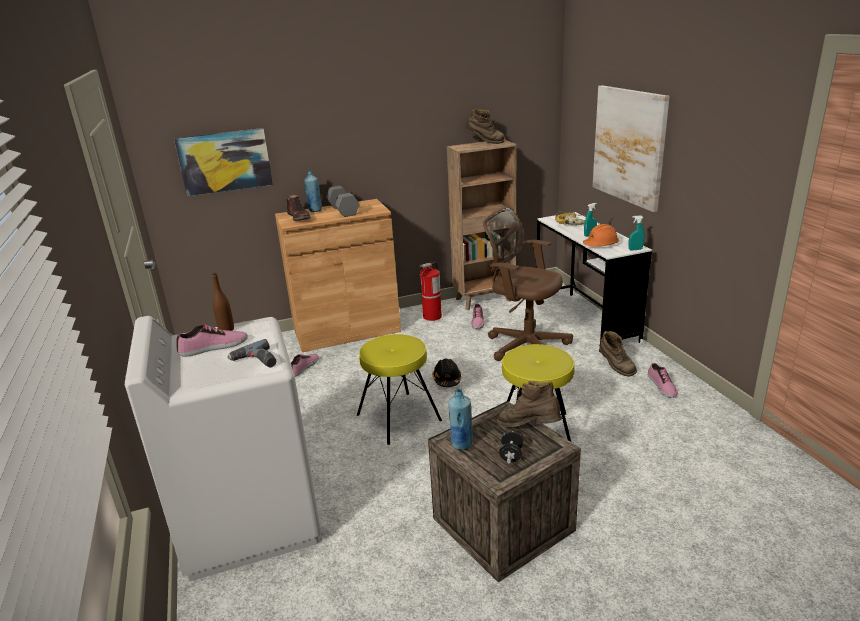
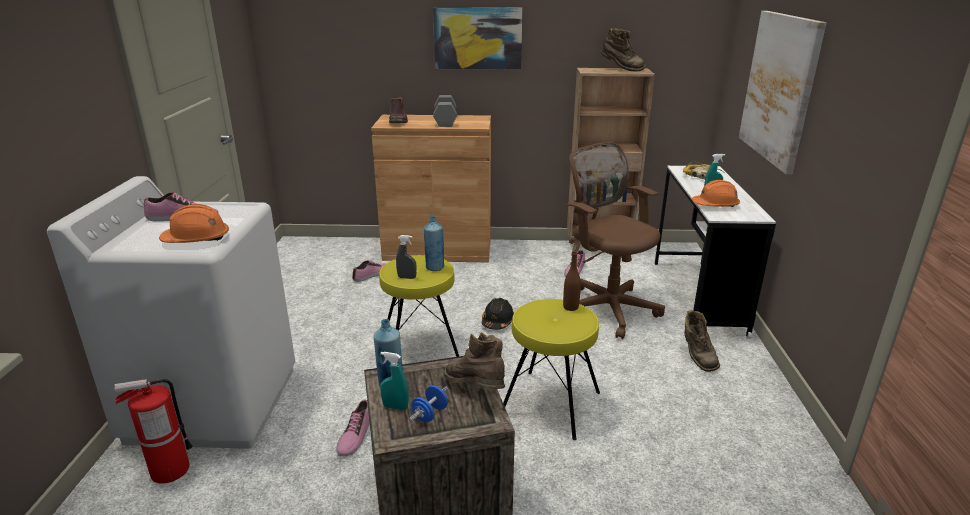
camera: 20 degrees right, 0 degrees up
picture [174,128,273,196] -> picture moved to [433,7,523,70]
brown bottle [212,273,234,331] -> brown bottle moved to [563,250,581,311]
power drill [227,339,276,367] -> orange hard hat [159,204,229,243]
blue bottle [304,171,322,212] -> blue bottle moved to [424,216,444,271]
fire extinguisher [419,262,442,321] -> fire extinguisher moved to [114,379,193,484]
black dumbbell [499,431,523,464] -> blue dumbbell [409,386,448,422]
turquoise spray bottle [629,215,644,250] -> turquoise spray bottle moved to [380,352,409,410]
shoe [648,363,678,398] -> shoe moved to [336,400,370,457]
none -> grey spray bottle [396,235,417,279]

